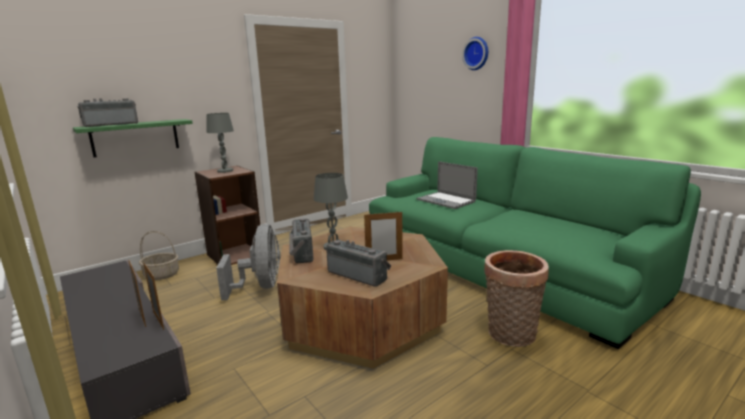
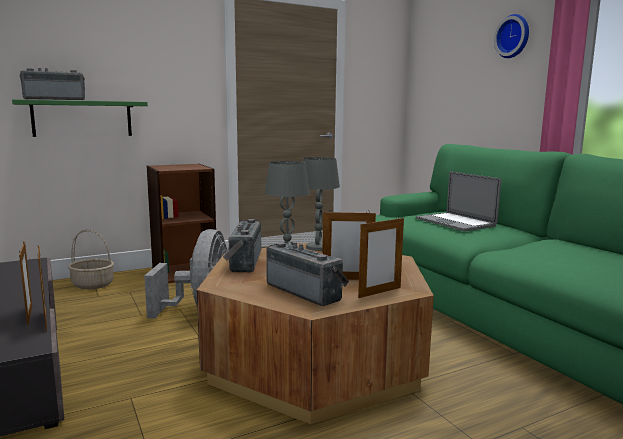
camera: 10 degrees right, 5 degrees down
grey table lamp [206,113,234,173] -> grey table lamp moved to [303,157,340,251]
basket [484,250,549,347] -> none
none -> picture frame [358,216,404,298]

